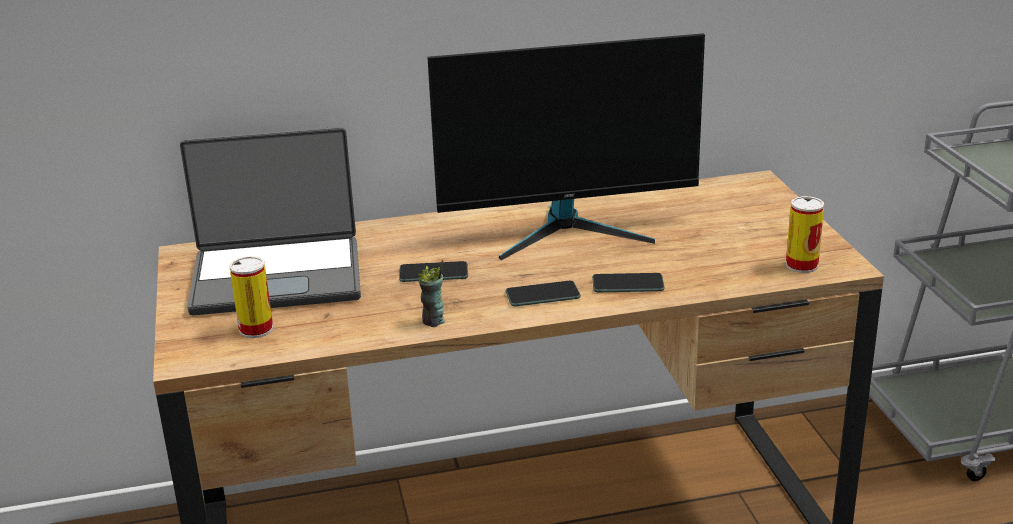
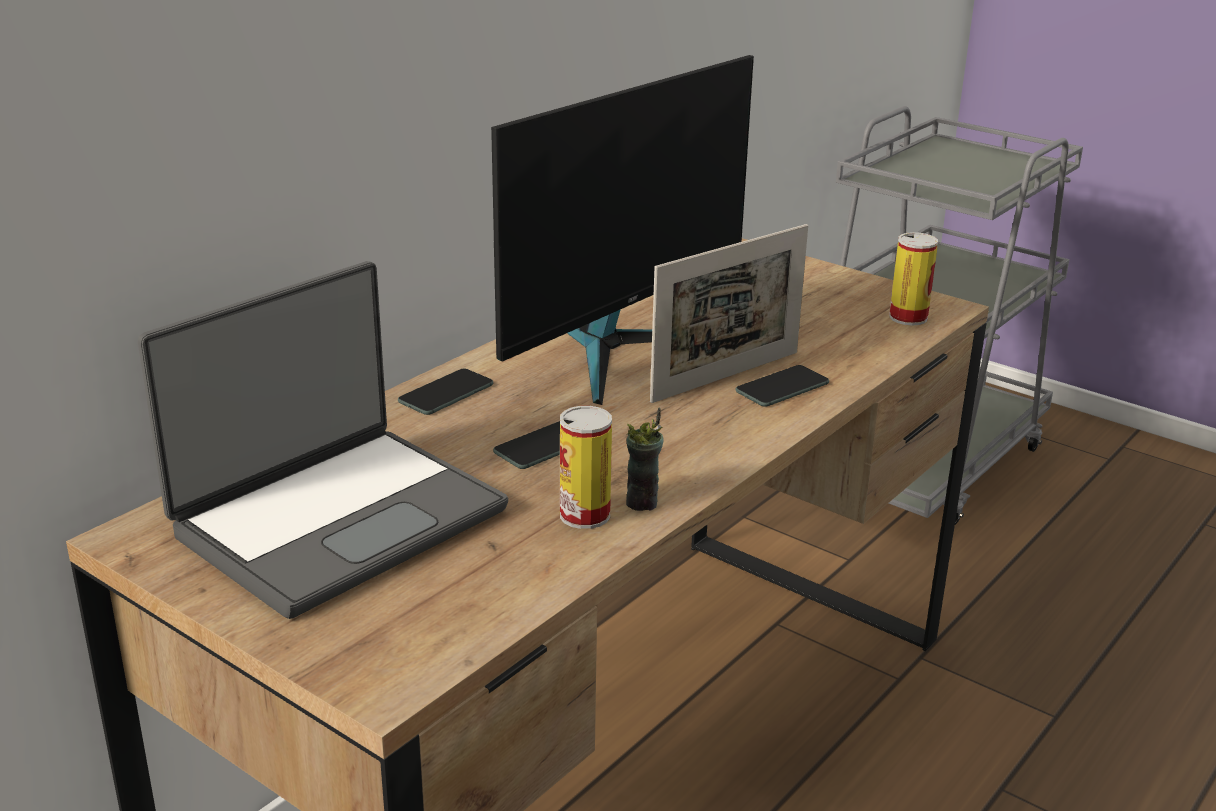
camera: 40 degrees left, 0 degrees up
can [229,256,273,338] -> can moved to [560,406,612,529]
phone [506,281,581,306] -> phone moved to [398,369,494,415]
none -> picture frame [650,224,808,403]

